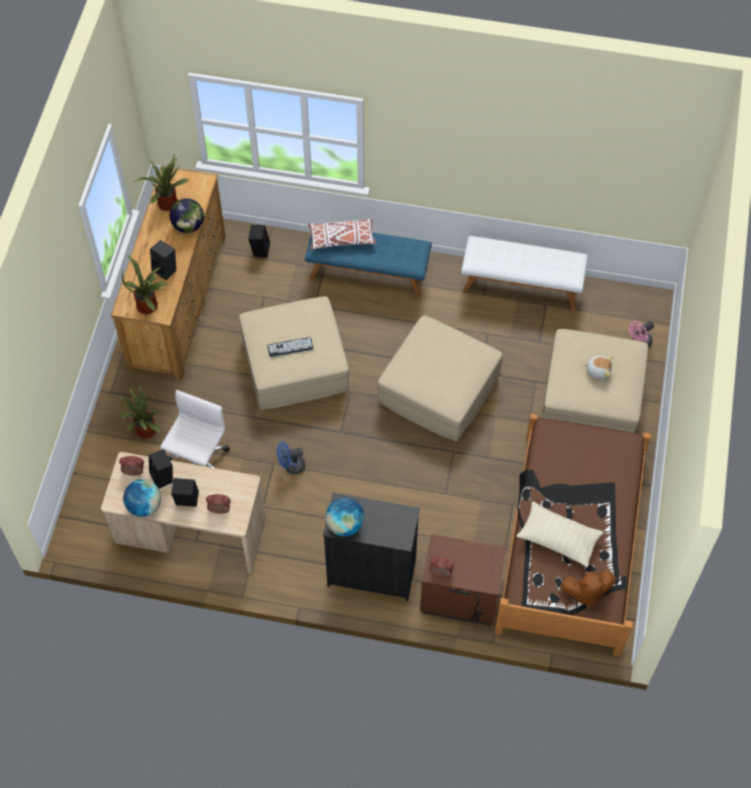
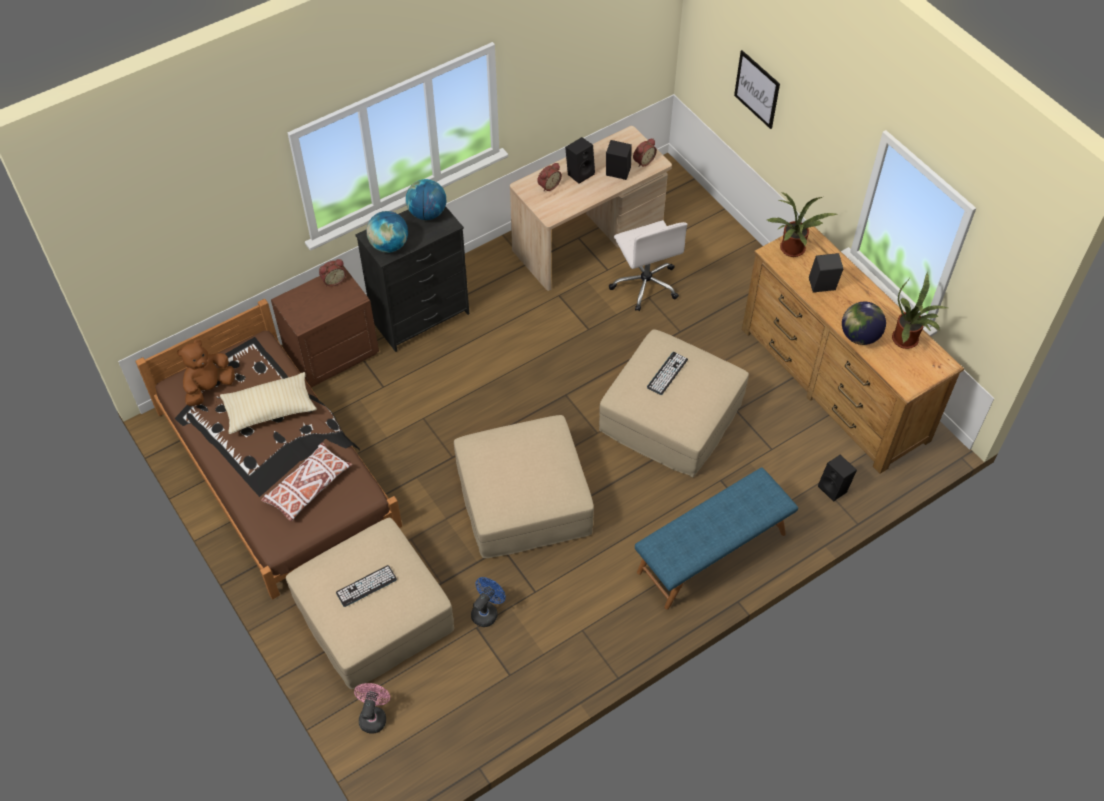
camera: 135 degrees right, 5 degrees down
potted plant [117,386,160,439] -> none
globe [123,479,161,517] -> globe moved to [366,211,408,253]
blue fan [277,441,305,474] -> blue fan moved to [471,577,506,627]
white pillow [308,218,376,250] -> white pillow moved to [261,443,352,521]
white bench [461,236,588,311] -> none
plush toy [583,356,614,379] -> keyboard [336,565,397,607]
none -> picture [734,50,780,129]

